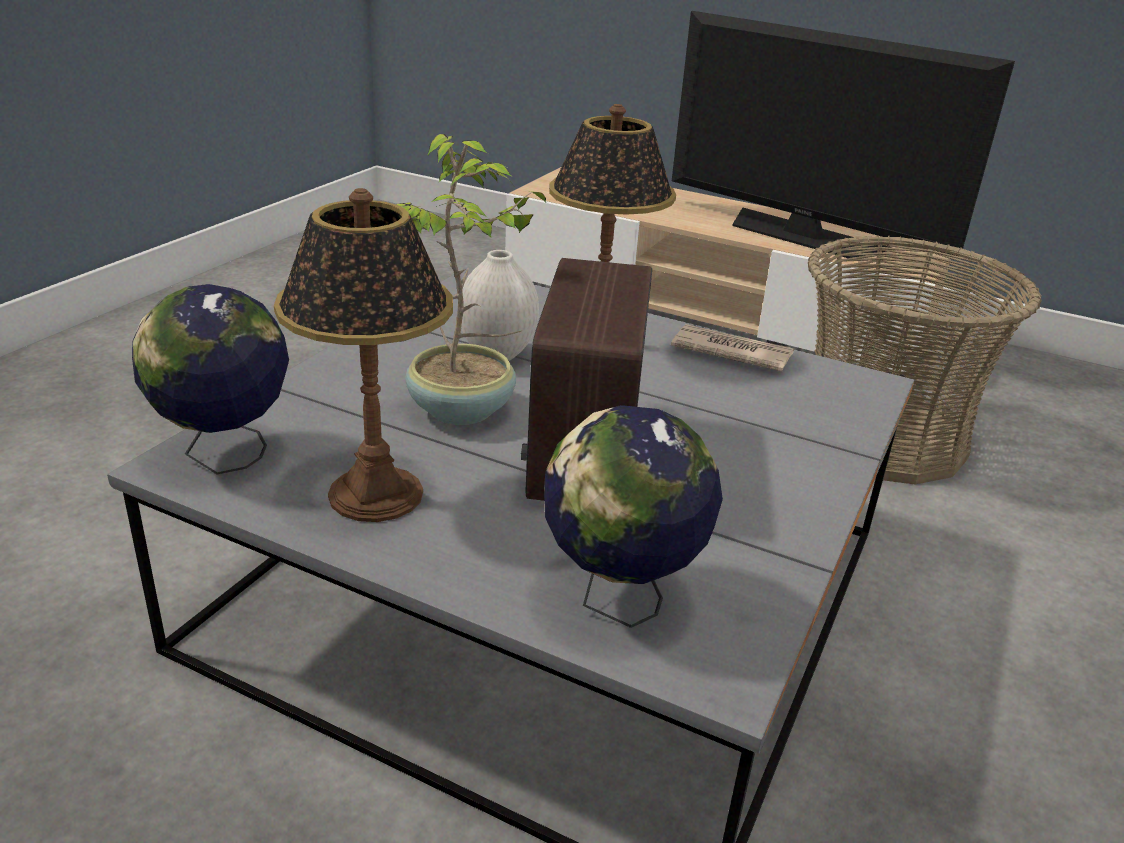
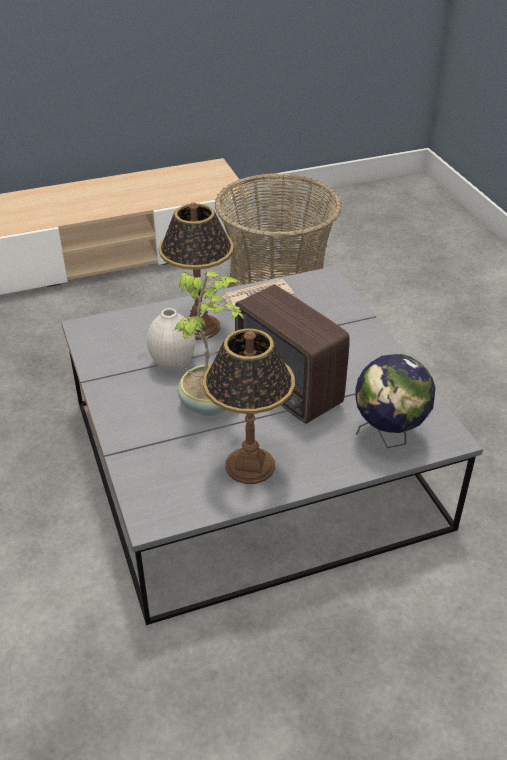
camera: 45 degrees left, 10 degrees up
globe [132,284,289,474] -> none
television [672,11,1015,258] -> none

